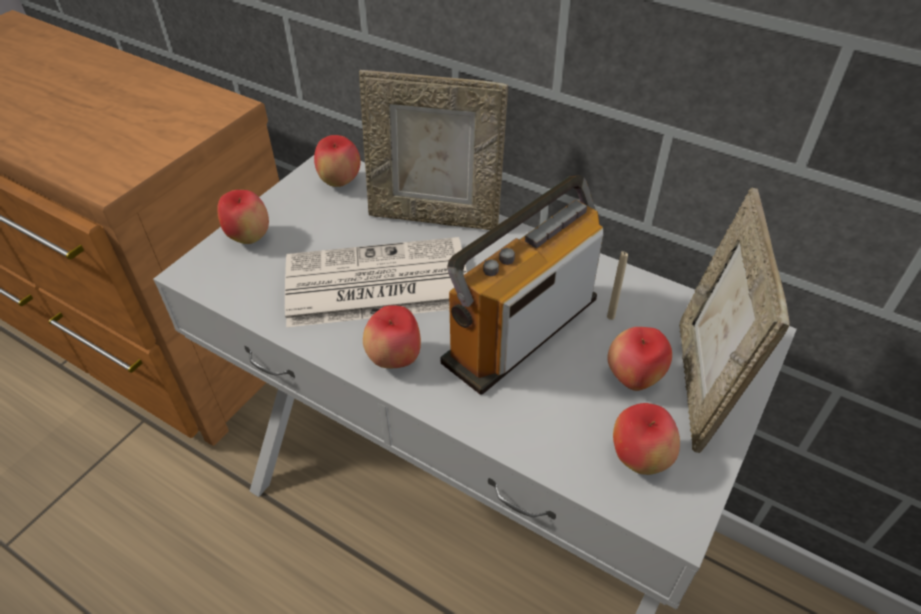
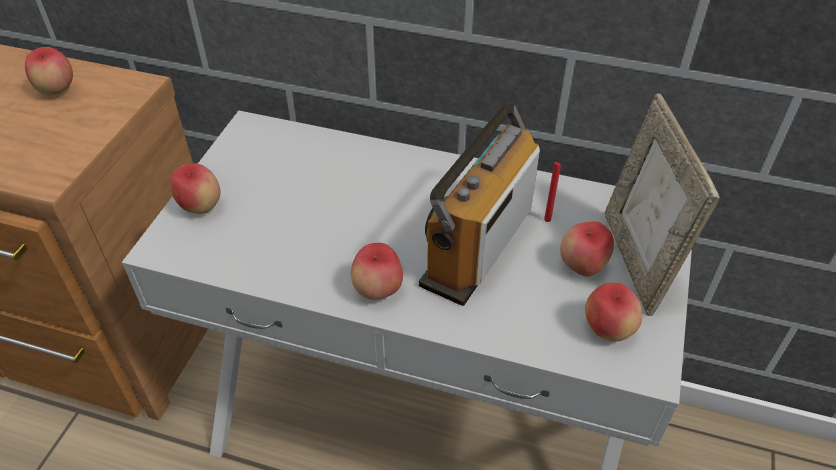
camera: 15 degrees left, 0 degrees up
newspaper [285,237,467,327] -> none
apple [314,135,360,187] -> apple moved to [25,47,73,95]
picture frame [359,70,508,230] -> none
beige candle [607,251,628,320] -> red candle [544,162,561,222]

